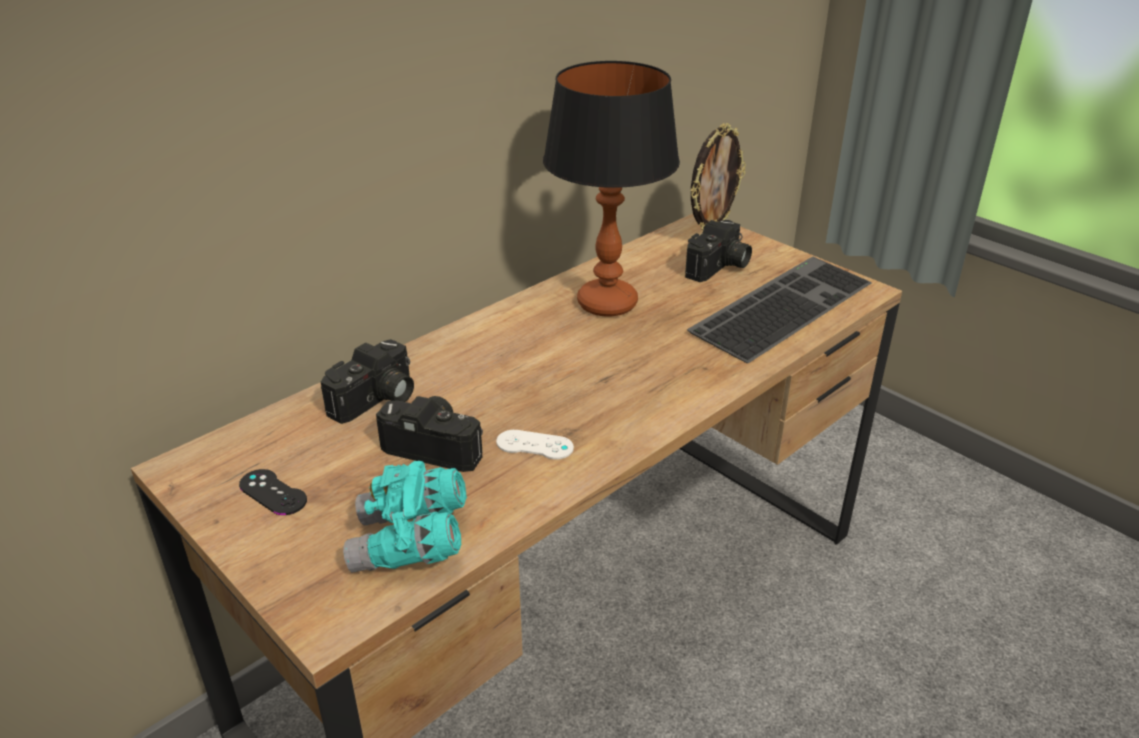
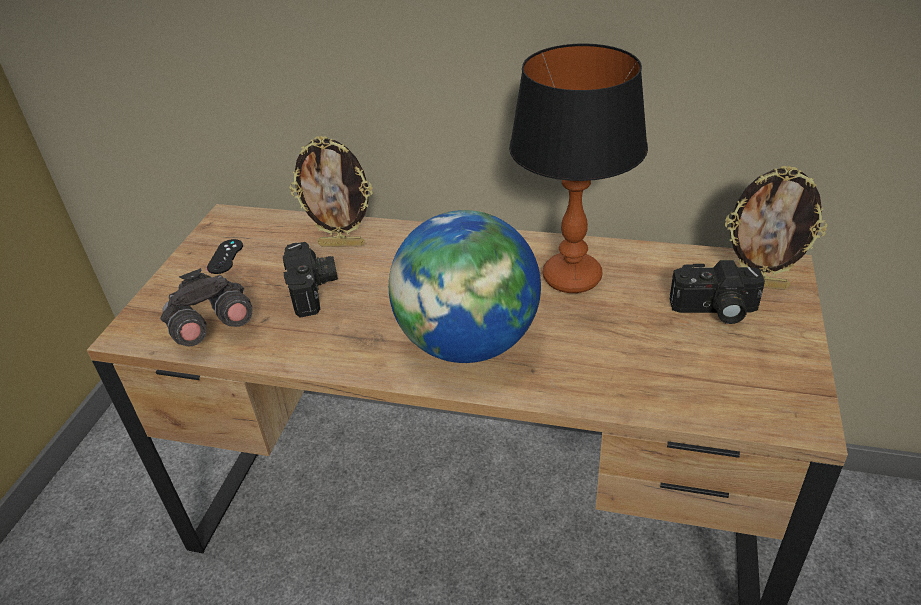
camera: 60 degrees right, 5 degrees up
camera [321,339,414,424] -> picture frame [289,135,373,247]
turquoise binoculars [343,461,467,572] -> grey binoculars [160,268,252,347]
white game controller [496,430,574,460] -> none
keyboard [687,257,872,363] -> none
none -> globe [389,210,541,363]

